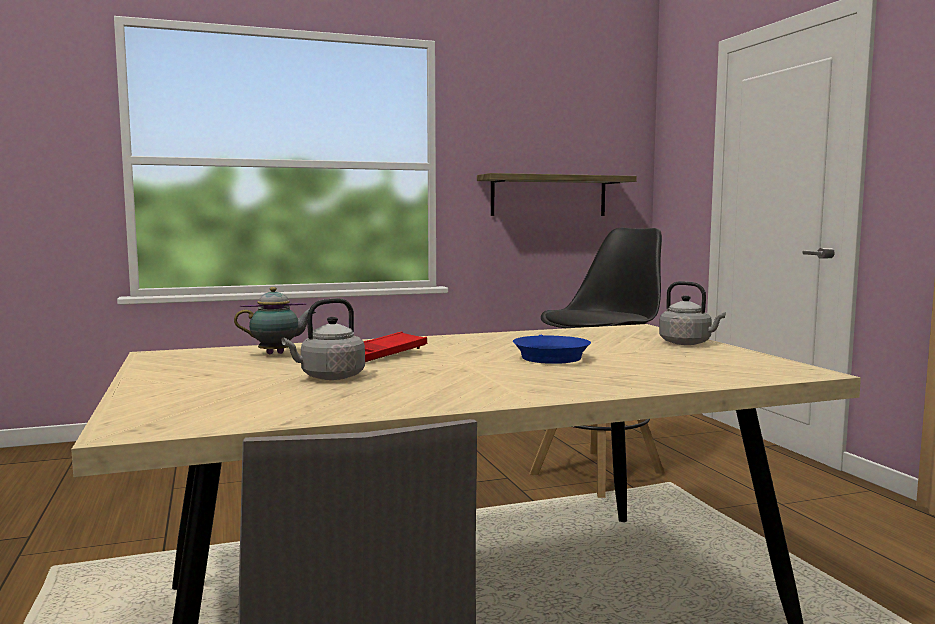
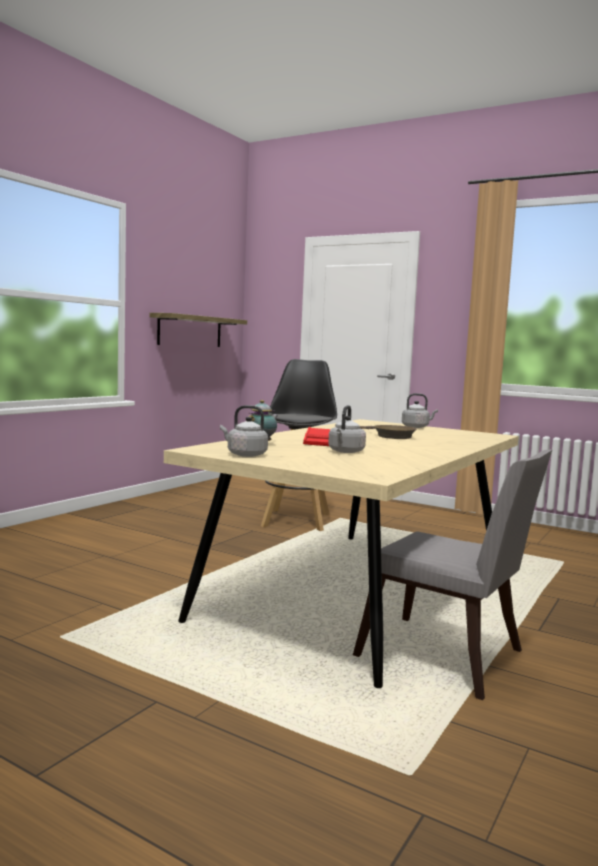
camera: 40 degrees left, 0 degrees up
blue frying pan [513,335,591,364] -> brown frying pan [360,425,417,439]
none -> grey kettle [220,405,268,457]

